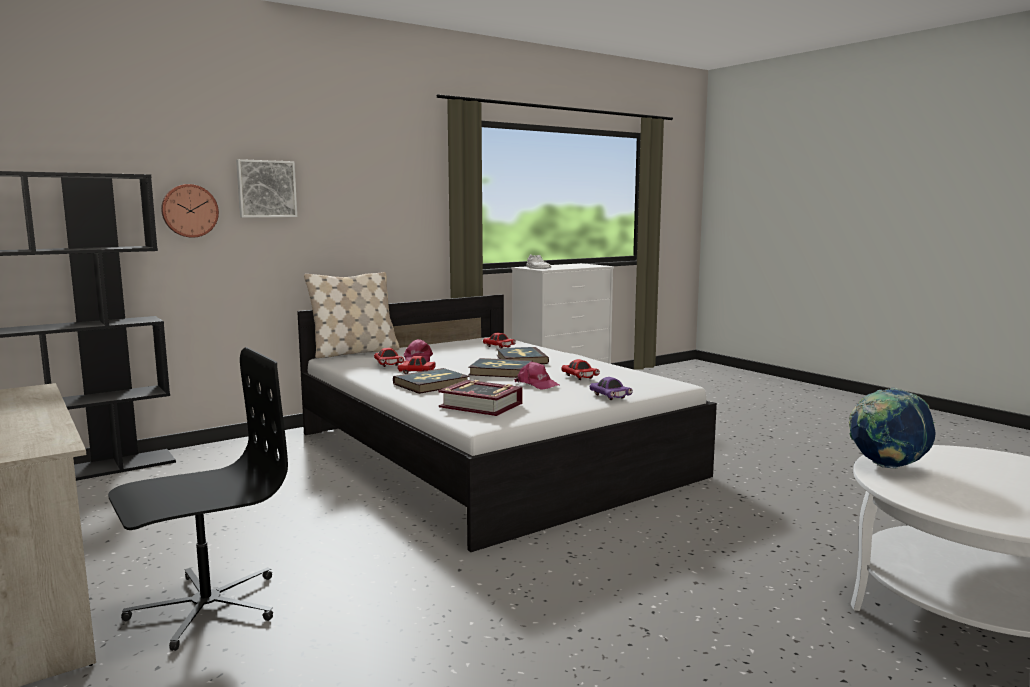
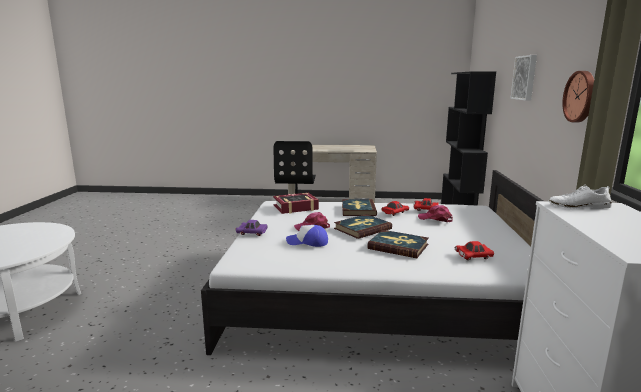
camera: 130 degrees right, 5 degrees up
wall clock [161,184,219,238] -> wall clock moved to [562,71,594,122]
beige pillow [304,272,400,358] -> none
red toy car [561,359,600,380] -> cap [286,225,328,247]
globe [849,388,936,469] -> none

